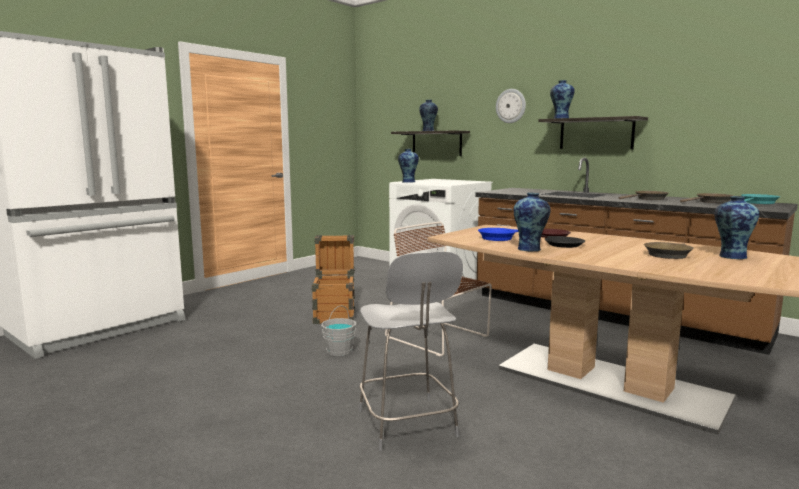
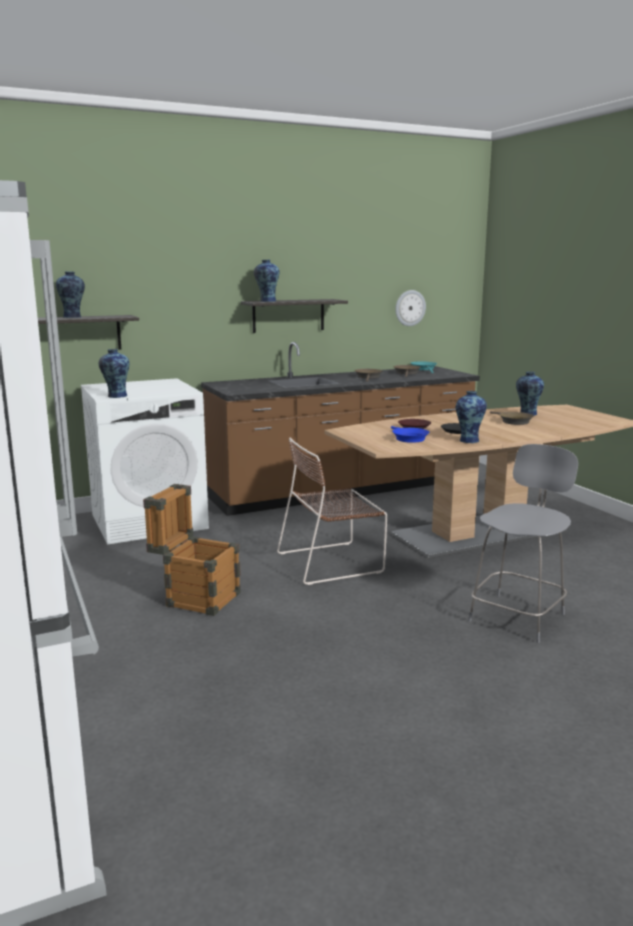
camera: 65 degrees left, 5 degrees up
grey bucket [321,305,356,356] -> none
grey chair [359,251,463,451] -> grey chair turned 60 degrees counterclockwise [468,444,578,643]
wall clock [496,89,526,123] -> wall clock moved to [395,290,426,326]

